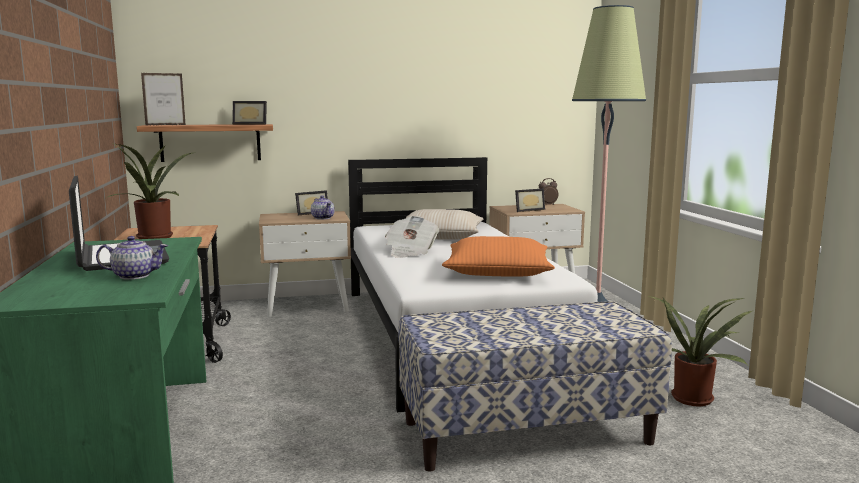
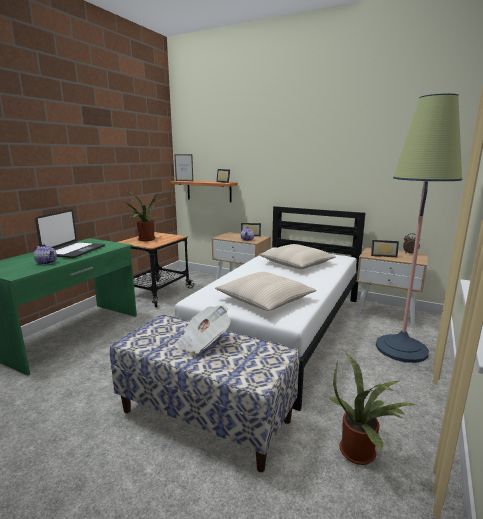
camera: 40 degrees right, 5 degrees up
newspaper [385,216,439,258] -> newspaper moved to [174,305,231,354]
orange pillow [442,236,555,277] -> beige pillow [215,272,316,311]

